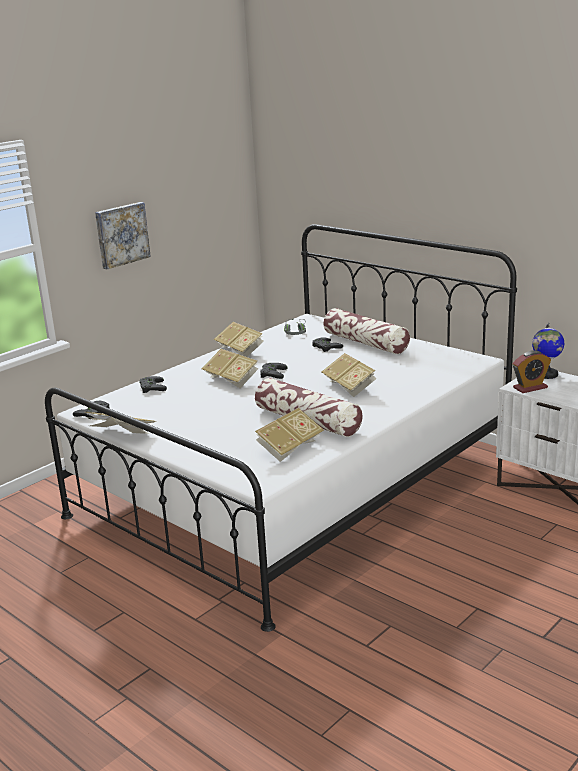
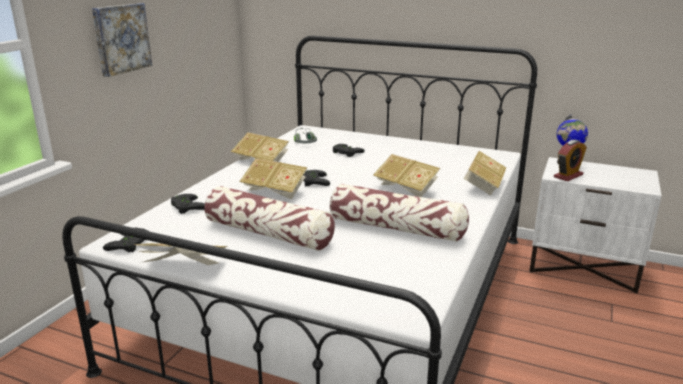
camera: 20 degrees left, 0 degrees up
book [255,408,324,462] -> book moved to [463,151,506,196]
pillow [323,308,410,354] -> pillow moved to [205,186,335,251]

